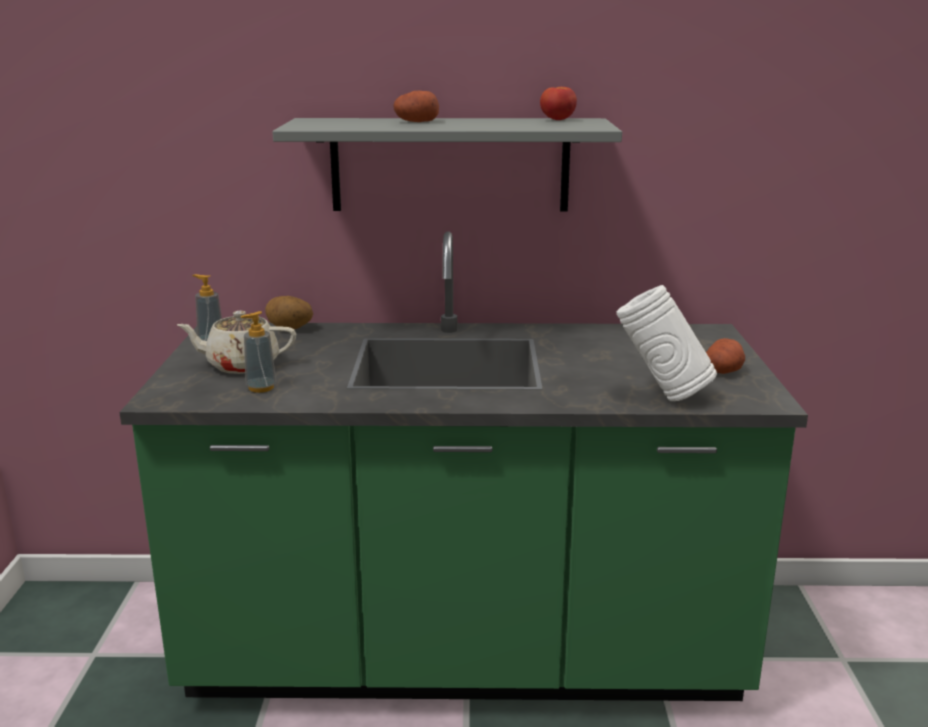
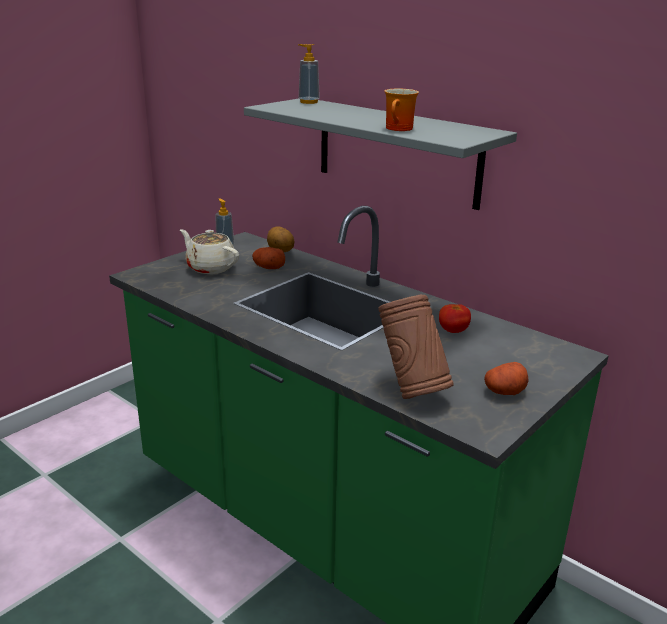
camera: 40 degrees right, 5 degrees up
soap dispenser [240,311,276,393] -> soap dispenser moved to [298,44,320,104]
potato [393,91,439,122] -> potato moved to [252,247,285,269]
tomato [540,87,577,120] -> tomato moved to [439,304,471,333]
white vase [617,285,717,401] -> brown vase [378,295,454,399]
none -> mug [385,89,419,131]

